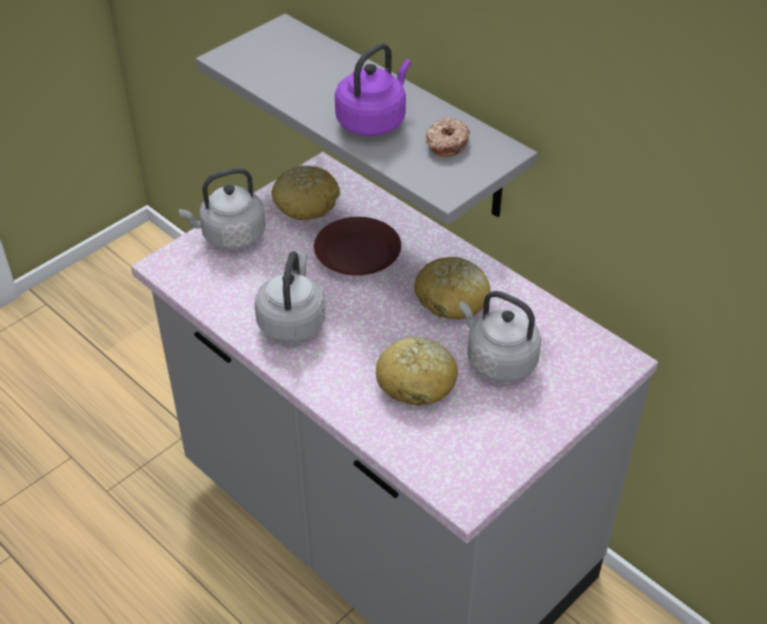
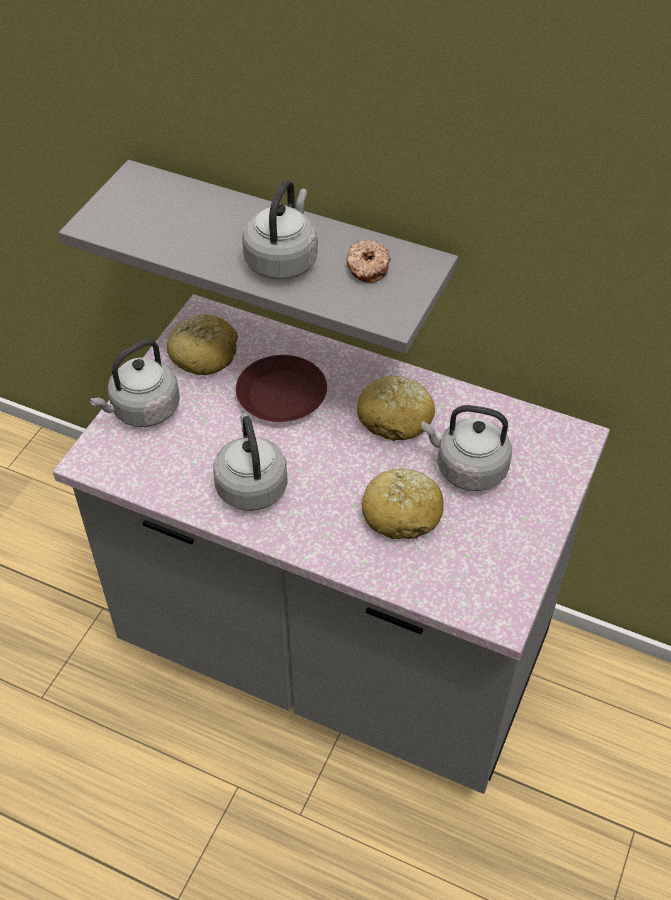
camera: 20 degrees left, 5 degrees up
purple kettle [335,43,411,136] -> grey kettle [242,180,318,280]

